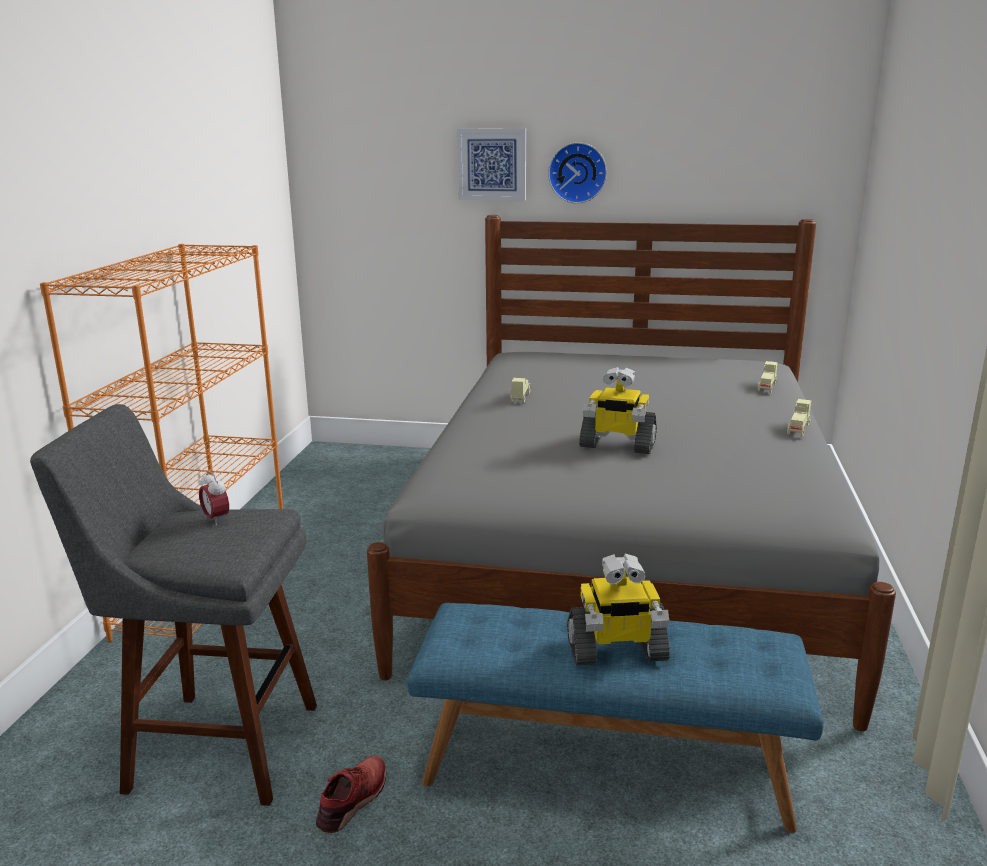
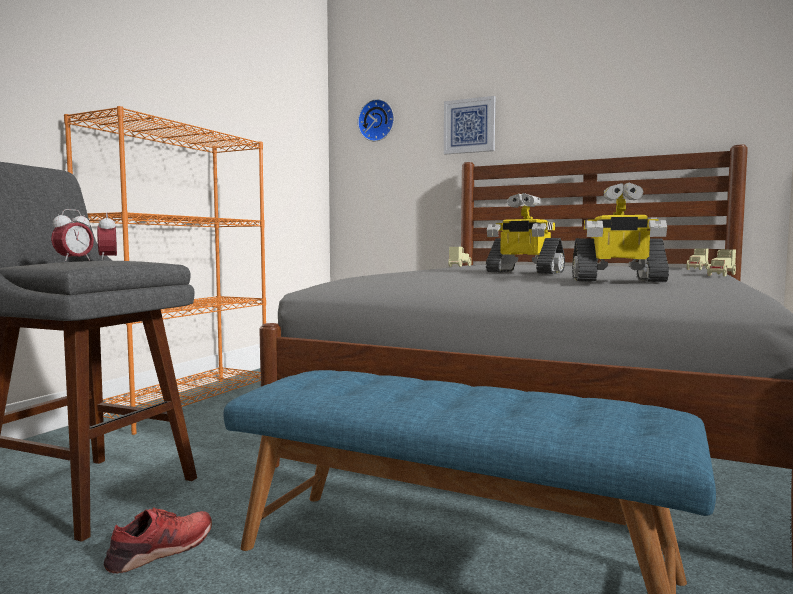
camera: 15 degrees right, 15 degrees down
wall clock [548,142,607,204] -> wall clock moved to [358,99,394,141]
toy robot [567,554,670,665] -> toy robot moved to [572,183,669,282]
none -> alarm clock [51,209,94,261]

